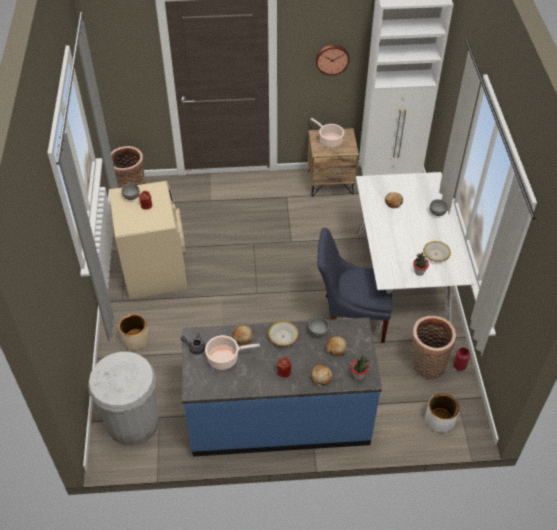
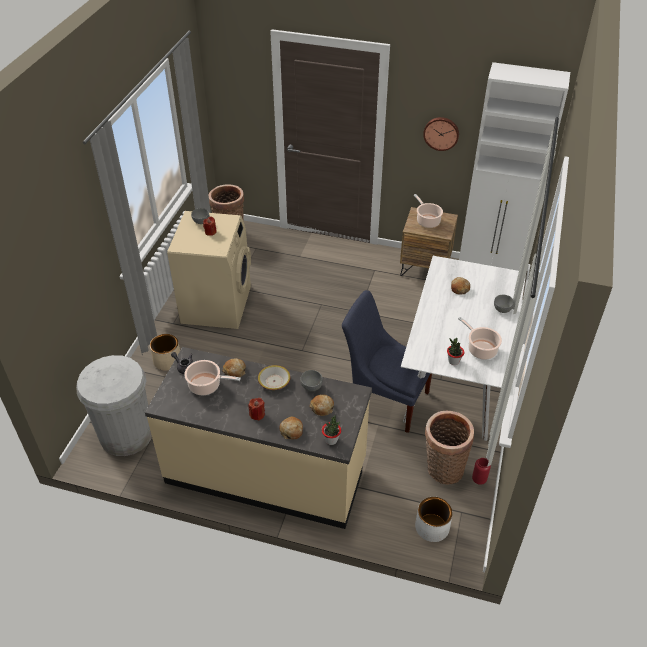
camera: 20 degrees right, 5 degrees down
blue counter [182,318,382,456] -> beige counter [145,347,372,529]
bowl [423,241,451,262] -> cooking pot [458,317,502,360]

